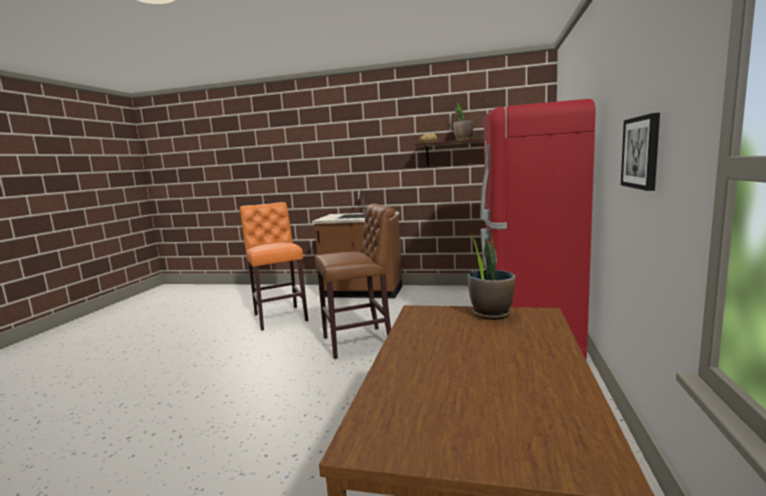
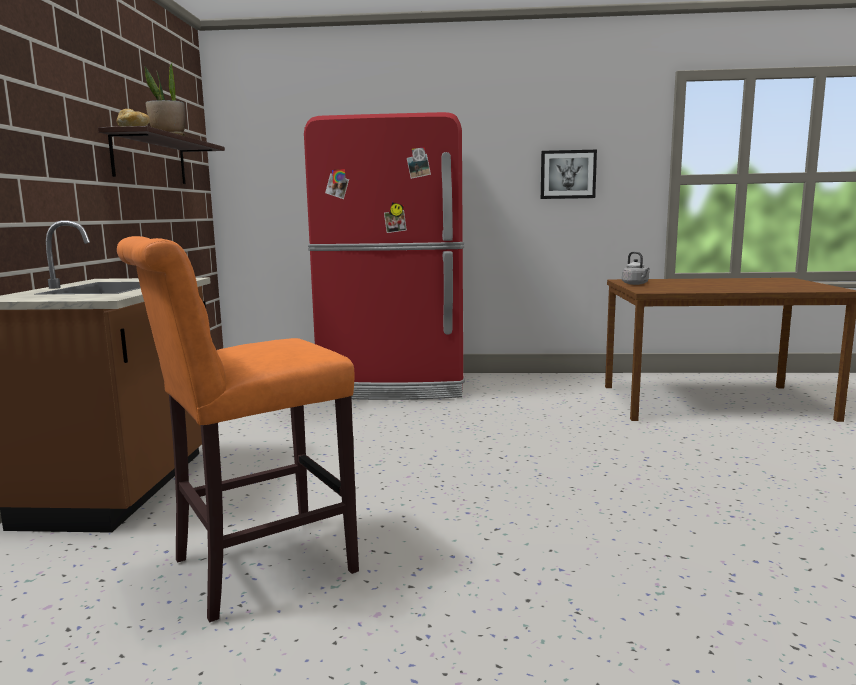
camera: 100 degrees left, 0 degrees up
brown stool [315,203,395,359] -> none
potted plant [468,232,515,320] -> grey kettle [622,252,650,285]

